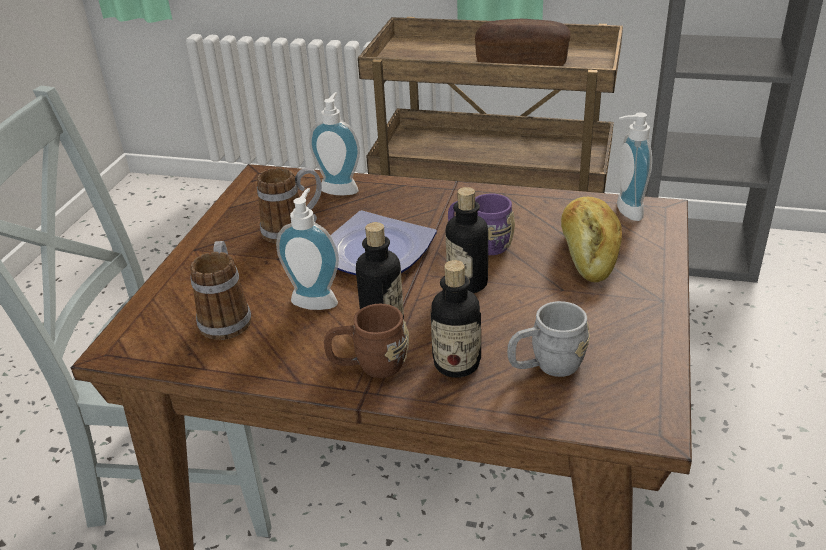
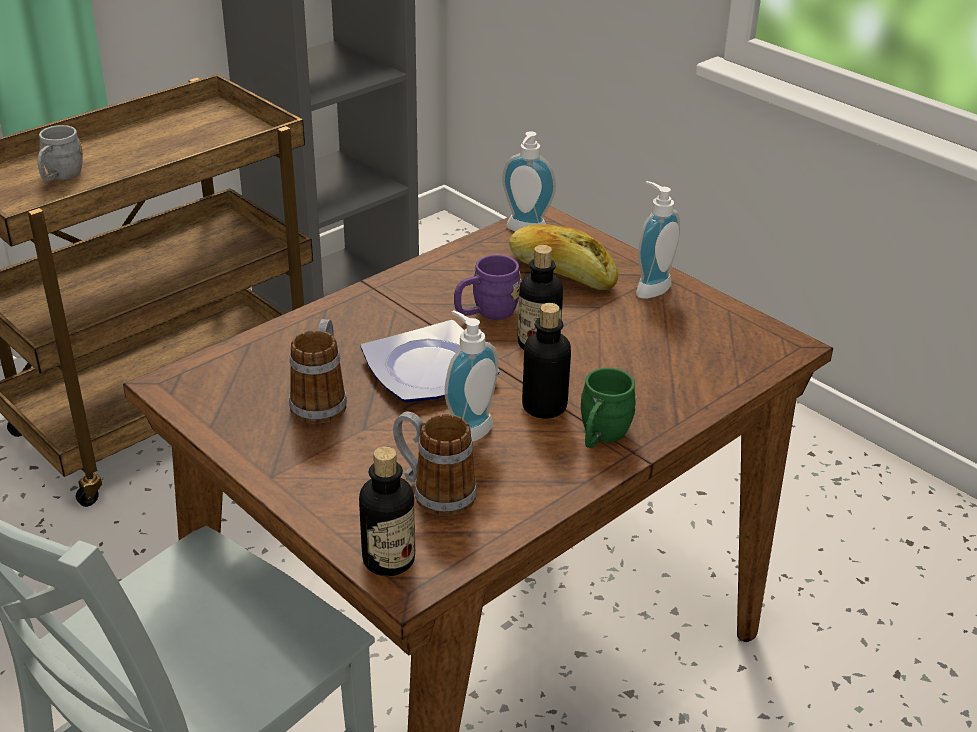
camera: 60 degrees left, 0 degrees up
soap dispenser [309,92,360,195] -> soap dispenser moved to [636,181,680,299]
brown mug [324,304,409,378] -> green mug [581,368,637,448]
bottle [430,260,481,378] -> bottle moved to [359,446,415,576]
bread [475,19,571,66] -> none
grey mug [507,301,590,377] -> grey mug moved to [37,125,83,181]

